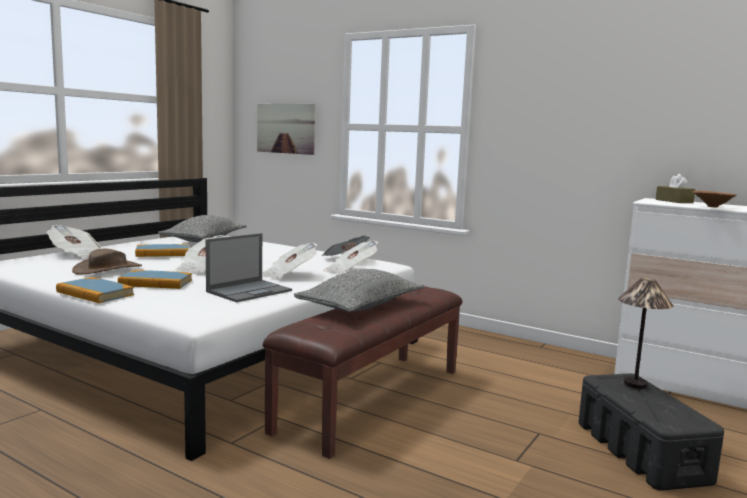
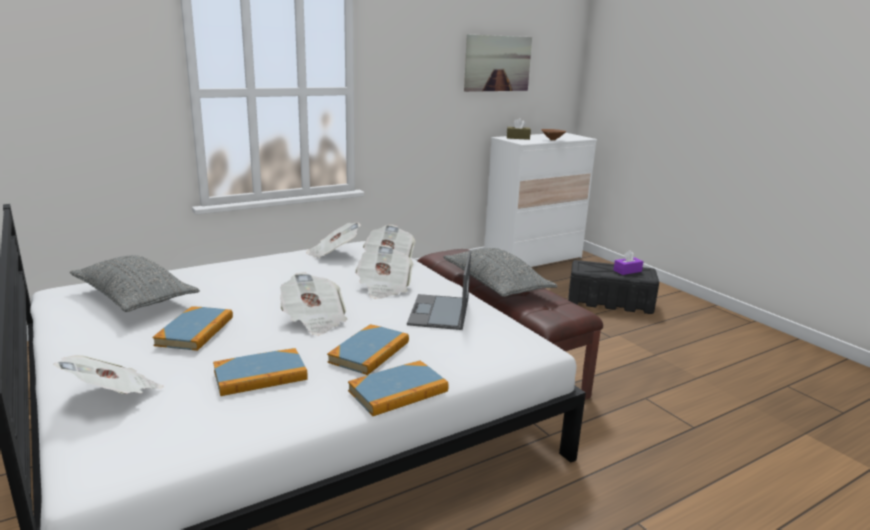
camera: 65 degrees left, 10 degrees up
brown hat [72,249,142,274] -> book [213,348,308,396]
laptop [205,233,292,302] -> laptop turned 150 degrees counterclockwise [407,250,471,330]
picture [257,103,315,155] -> picture moved to [464,34,532,92]
table lamp [618,278,673,389] -> none
none -> purple tissue box [613,250,643,275]

